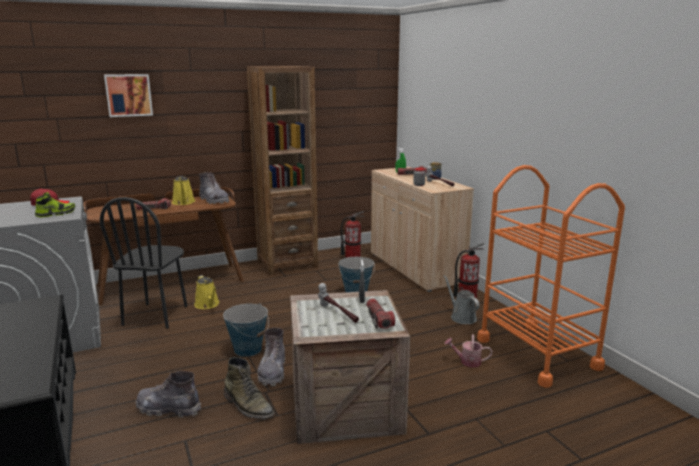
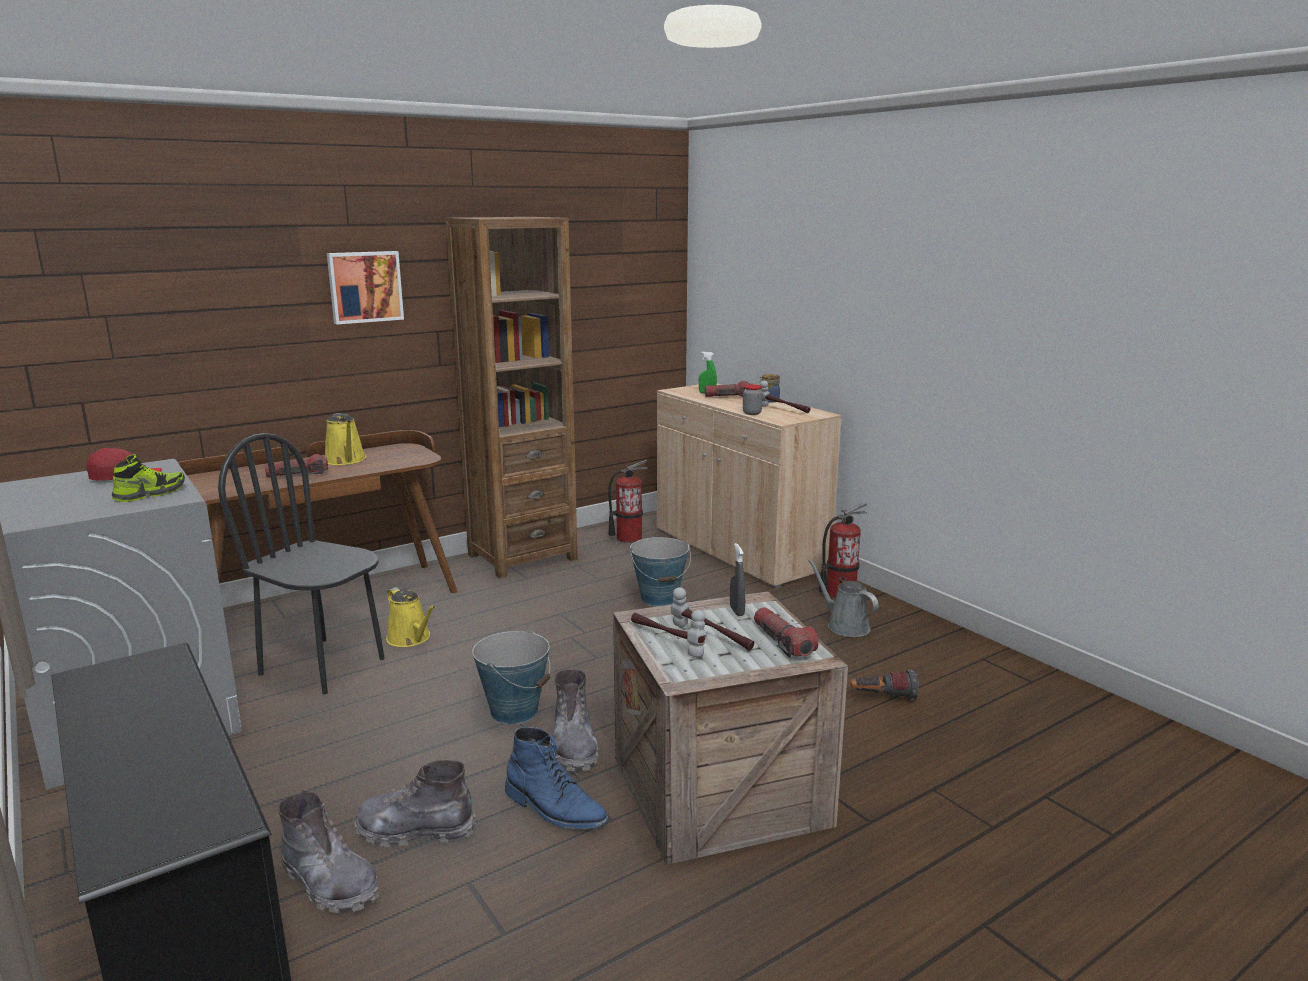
camera: 10 degrees left, 0 degrees up
black chair [100,197,187,329] -> black chair turned 120 degrees clockwise [218,433,385,695]
picture [104,74,153,117] -> picture moved to [327,251,404,325]
grey boot [199,172,229,204] -> grey boot moved to [278,791,379,913]
green boot [224,357,274,419] -> blue boot [505,727,608,829]
watering can [444,334,492,367] -> flashlight [850,669,919,700]
orange cart [477,165,625,388] -> none
none -> hammer [631,610,707,657]

